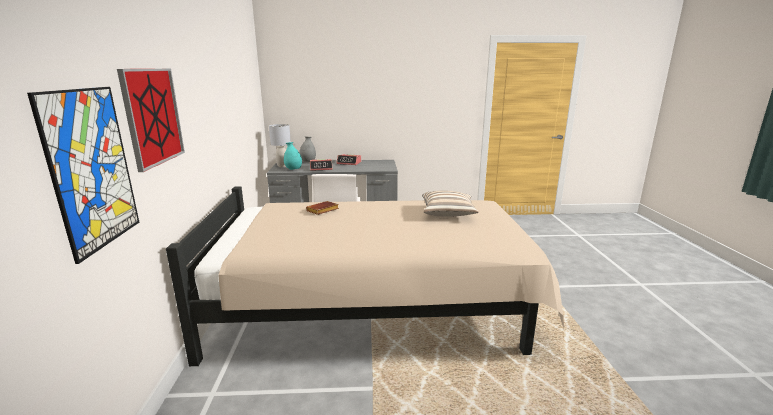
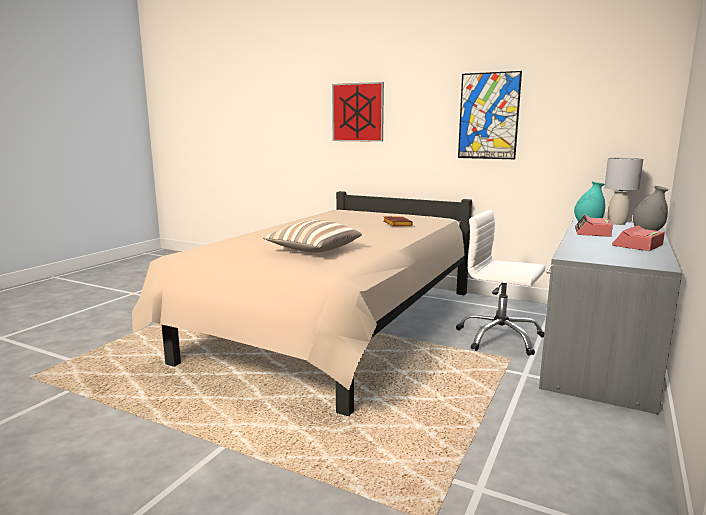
camera: 120 degrees right, 5 degrees down
picture [27,87,139,264] -> picture moved to [458,71,522,159]

